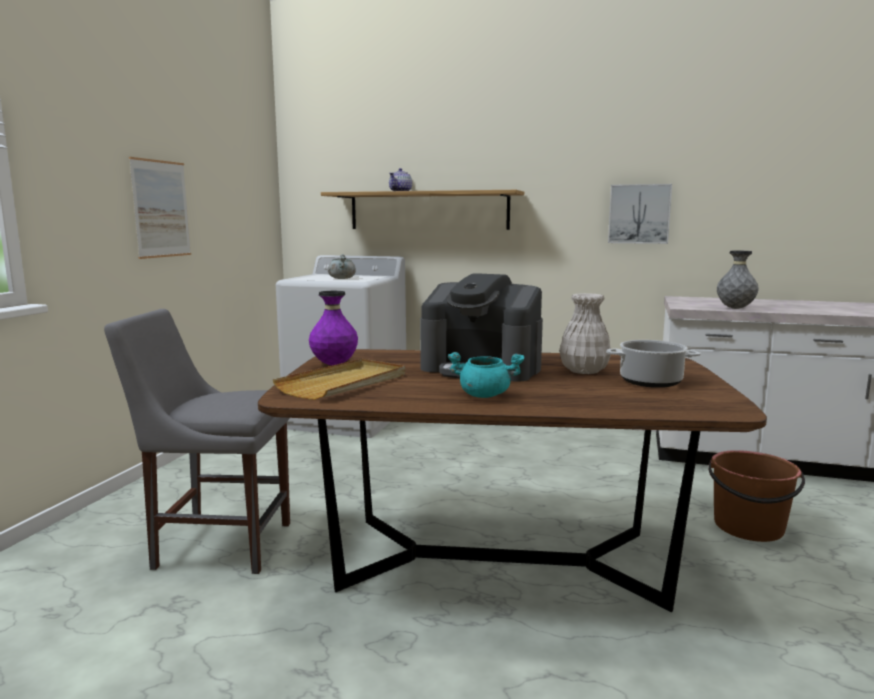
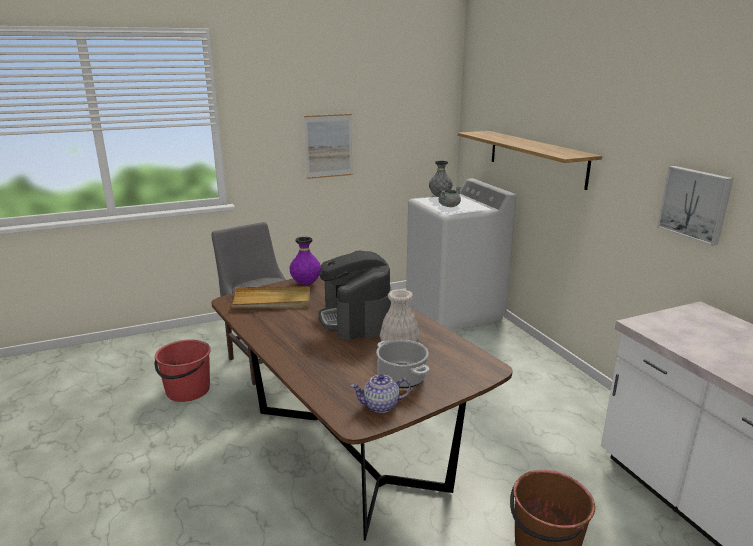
camera: 50 degrees right, 10 degrees up
teapot [389,168,412,191] -> teapot moved to [351,374,411,413]
turquoise cooking pot [448,352,524,398] -> none
grey vase [717,251,759,309] -> grey vase moved to [429,161,453,197]
none -> red bucket [155,339,211,402]

